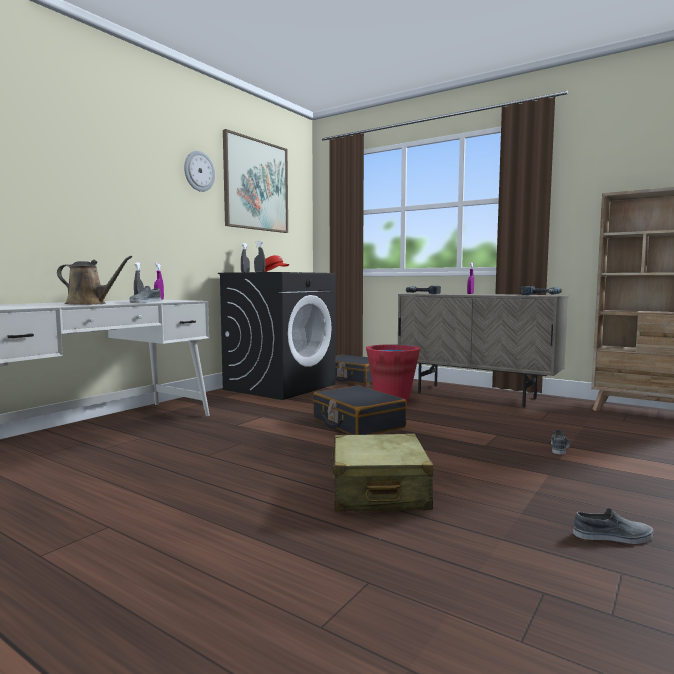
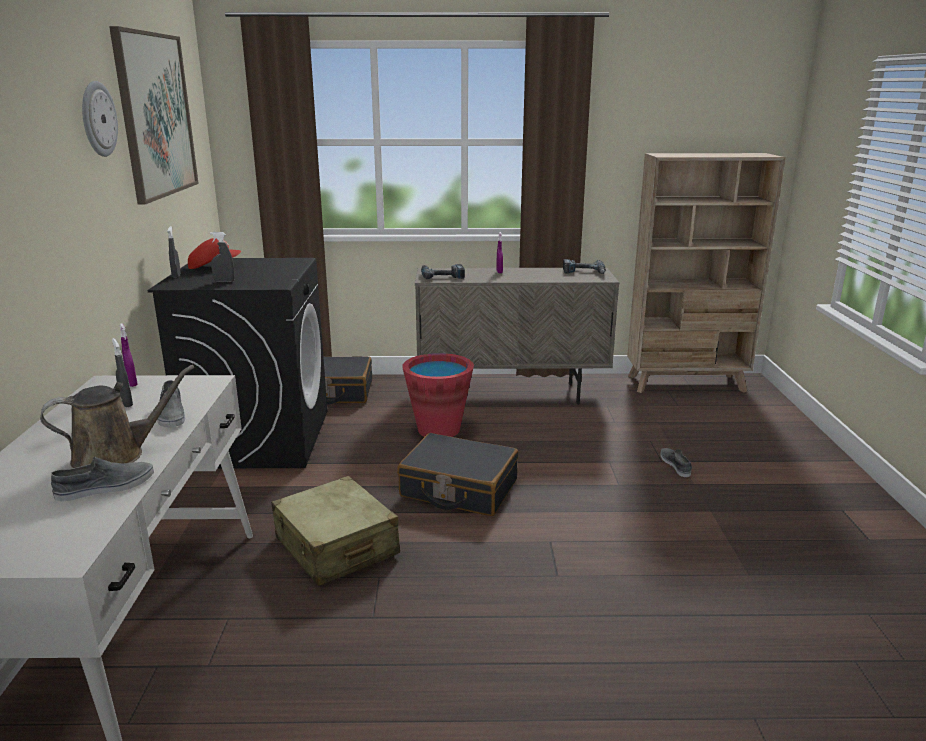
camera: 35 degrees left, 15 degrees up
beige suitcase [331,434,433,511] -> beige suitcase moved to [271,476,400,586]
grey shoe [573,508,654,544] -> grey shoe moved to [51,457,154,502]

